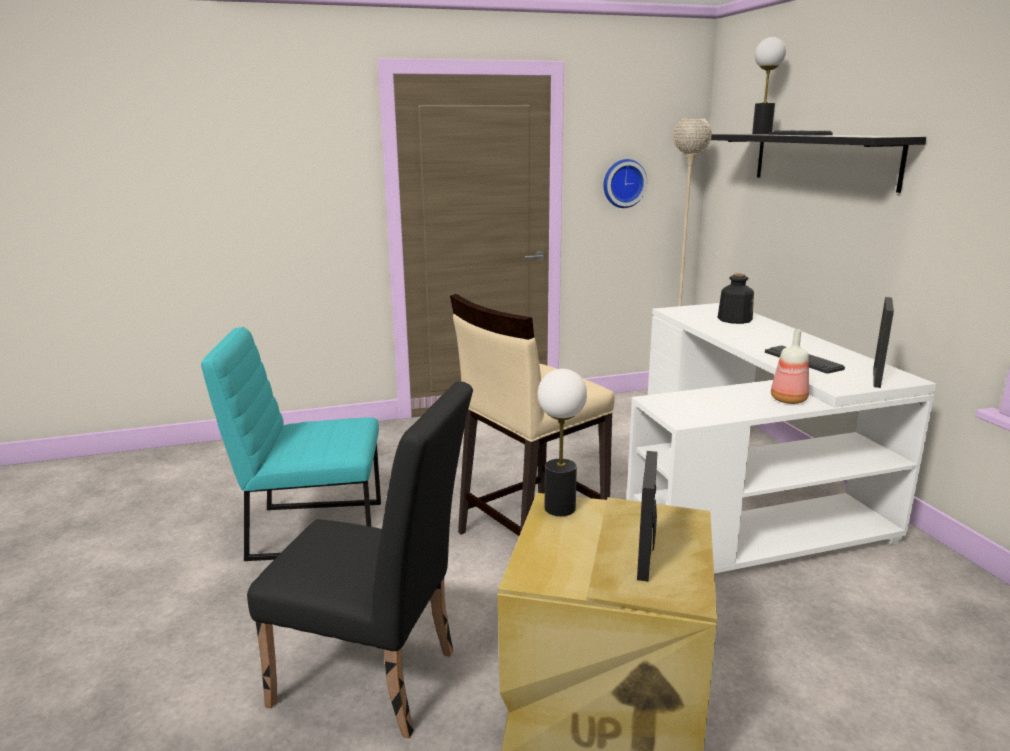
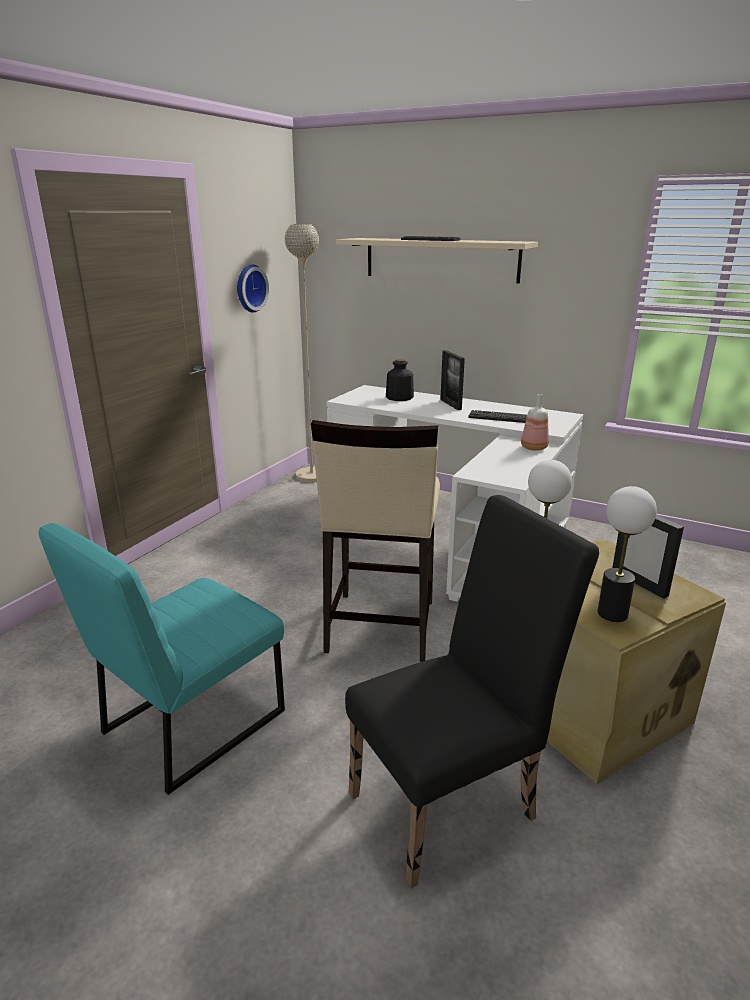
camera: 45 degrees left, 5 degrees up
black shelf [711,134,926,193] -> beige shelf [336,238,538,283]
table lamp [752,37,786,134] -> table lamp moved to [598,486,657,622]
picture frame [873,297,894,388] -> picture frame moved to [440,350,465,410]

